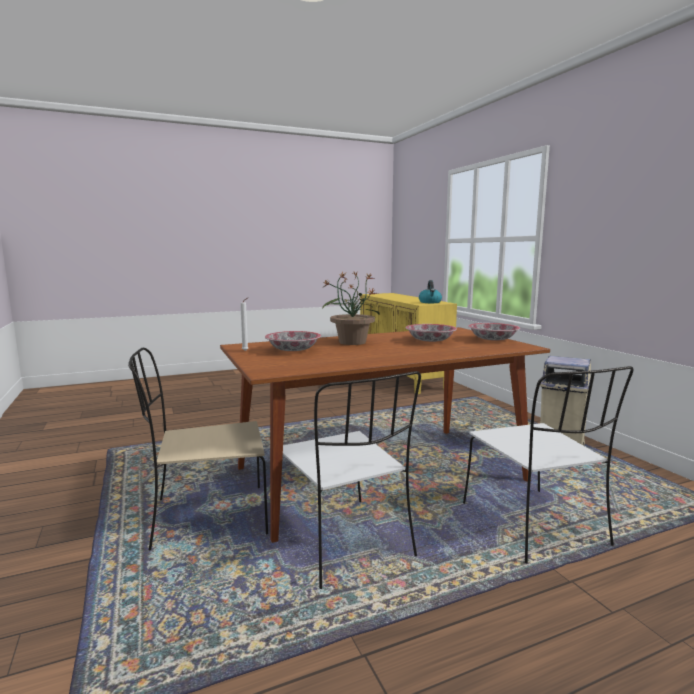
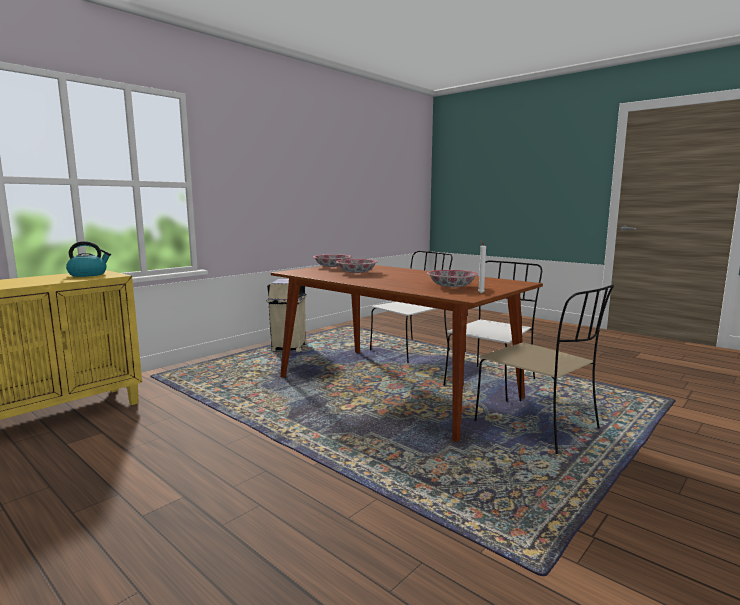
camera: 115 degrees left, 0 degrees up
potted plant [322,272,380,345] -> none

